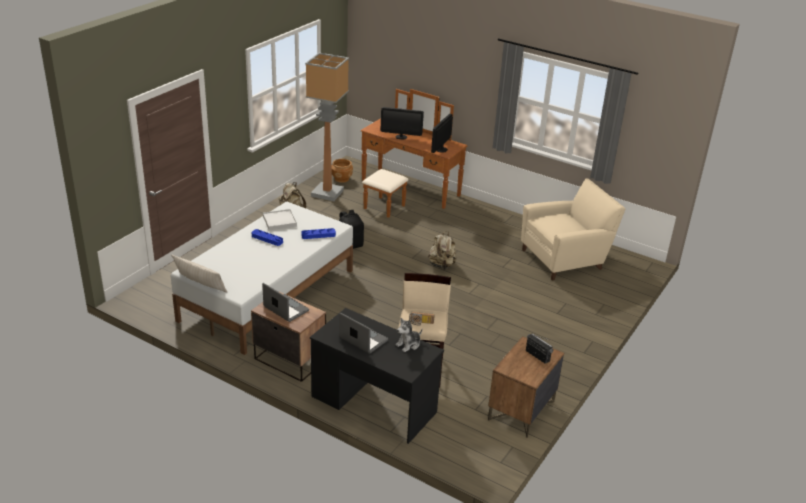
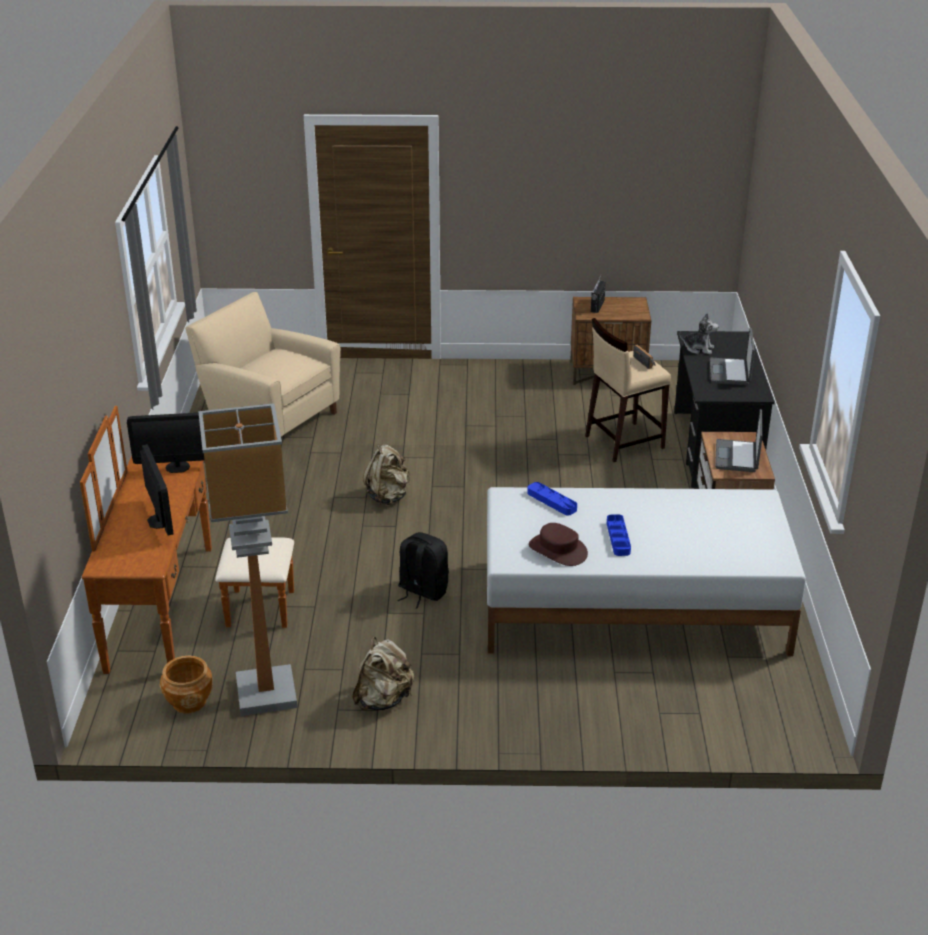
camera: 120 degrees left, 0 degrees up
beige pillow [171,255,227,292] -> none
white tray [263,209,297,230] -> brown hat [529,523,588,566]

